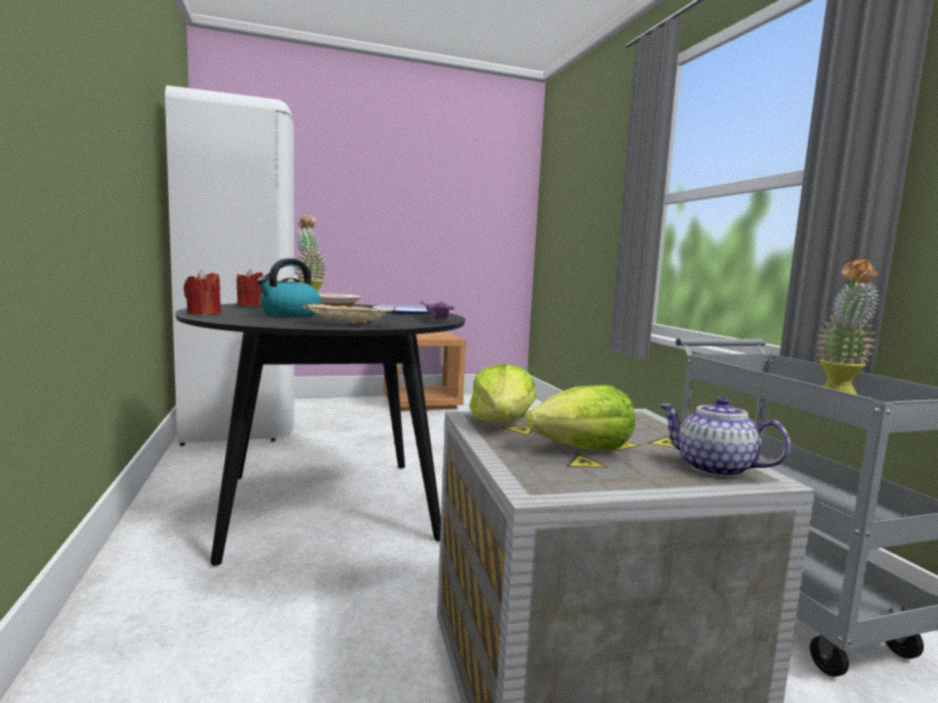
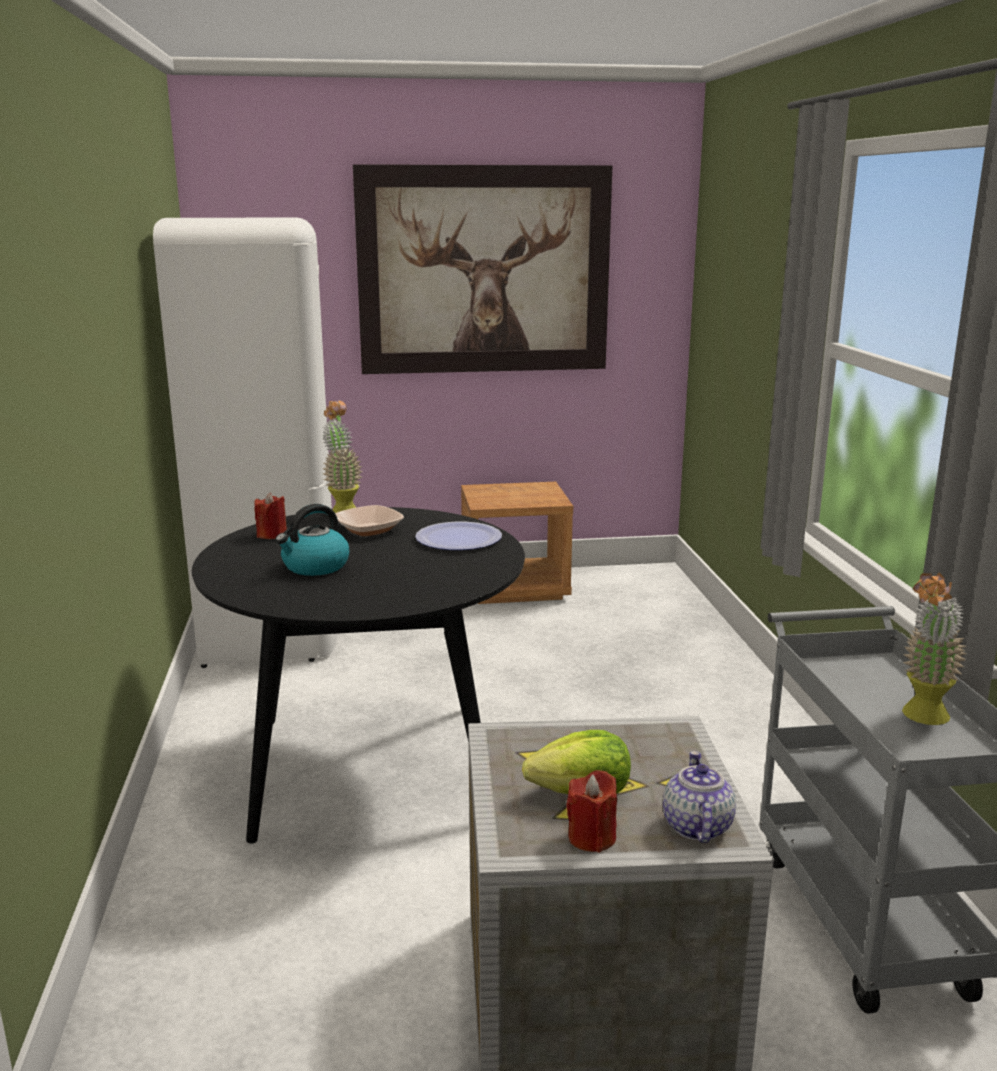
camera: 10 degrees right, 10 degrees up
red candle [184,270,221,315] -> red candle moved to [566,770,617,853]
beige tray [303,303,395,326] -> none
purple tray [420,301,454,321] -> none
lettuce [469,364,536,422] -> none
teapot [660,397,790,478] -> teapot turned 45 degrees clockwise [663,751,736,843]
none -> picture [353,164,612,374]

